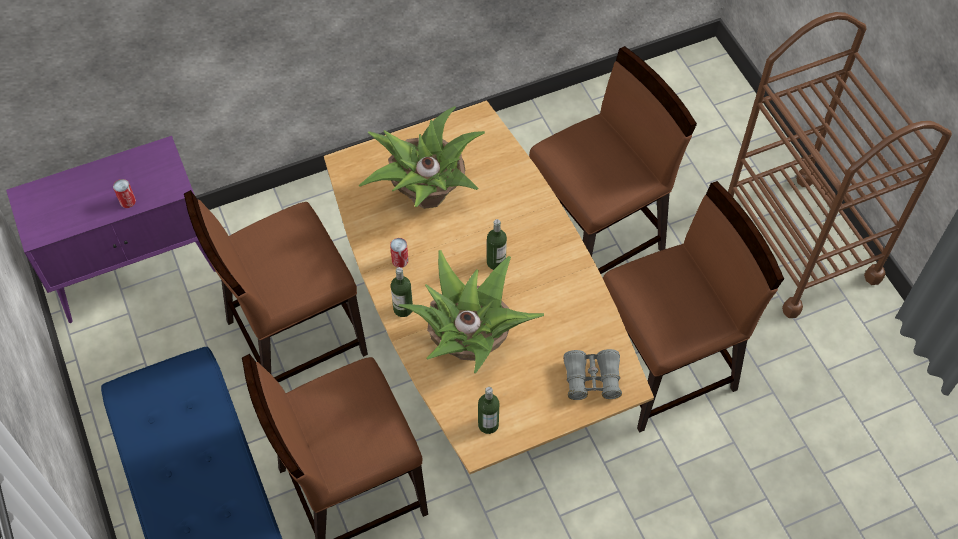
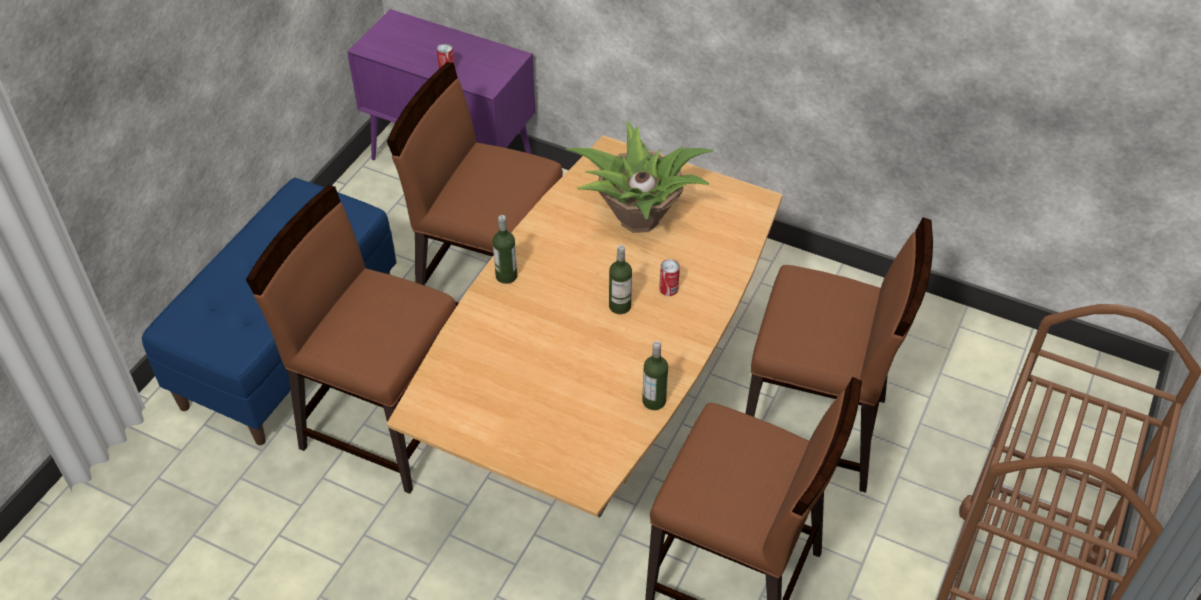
camera: 50 degrees right, 10 degrees down
can [390,238,409,268] -> can moved to [659,259,680,296]
potted plant [399,250,544,373] -> none
bottle [478,387,499,434] -> bottle moved to [642,341,668,410]
grey binoculars [563,349,622,400] -> none

